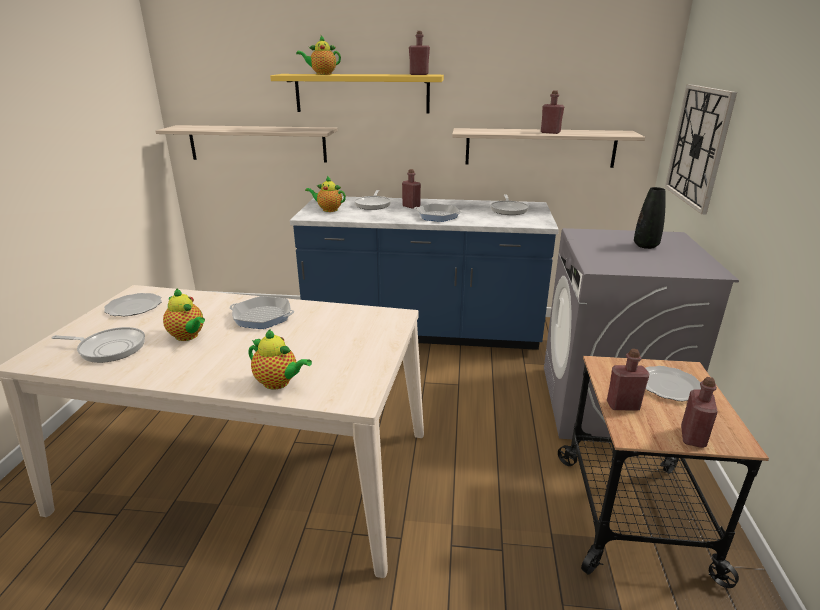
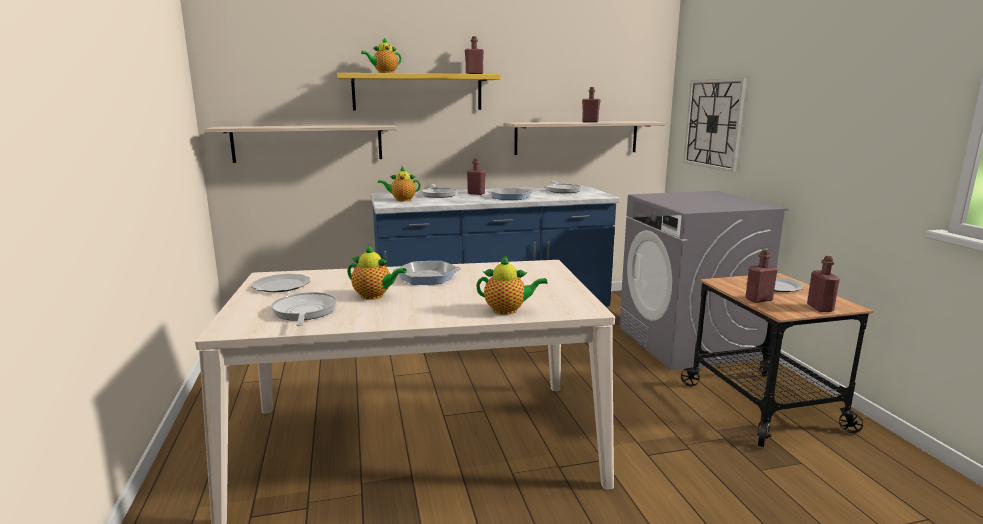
camera: 20 degrees left, 10 degrees down
frying pan [52,327,145,363] -> frying pan turned 90 degrees counterclockwise [271,292,337,326]
black vase [634,187,666,249] -> none

